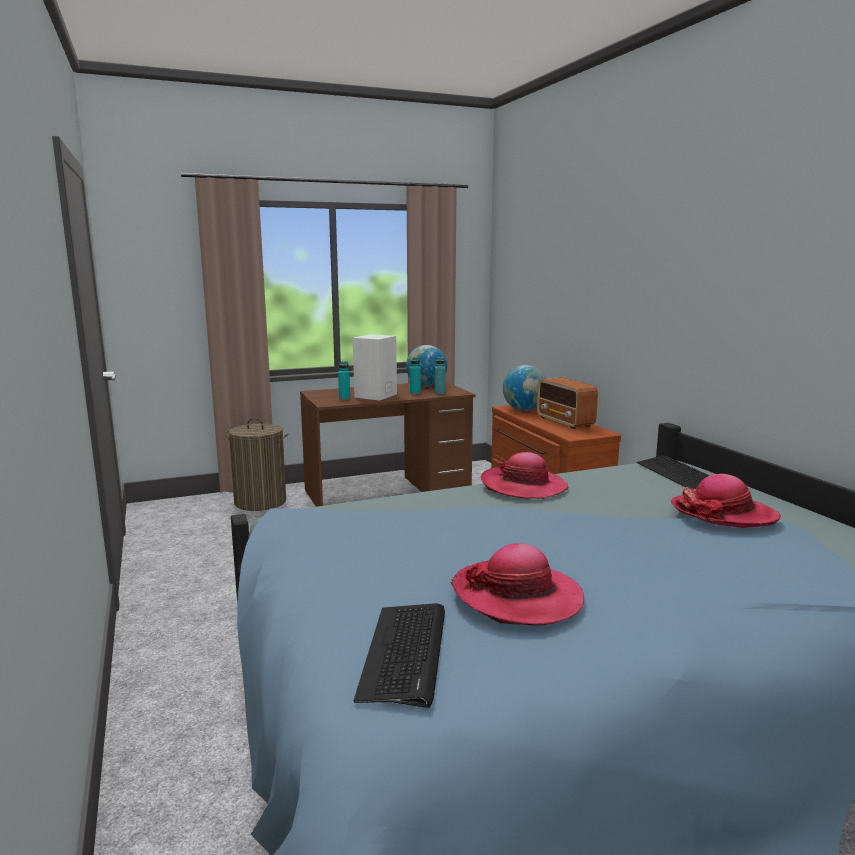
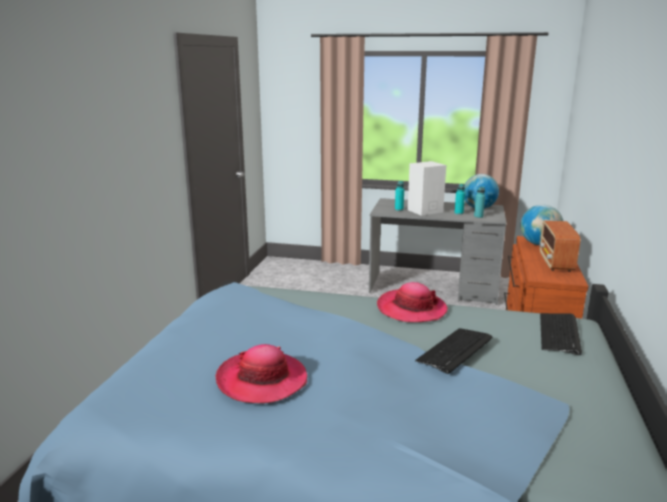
camera: 35 degrees right, 5 degrees up
laundry basket [225,418,288,511] -> none
brown desk [300,382,475,507] -> grey desk [369,198,507,305]
keyboard [354,603,445,708] -> keyboard moved to [415,328,492,374]
hat [671,474,781,528] -> none

